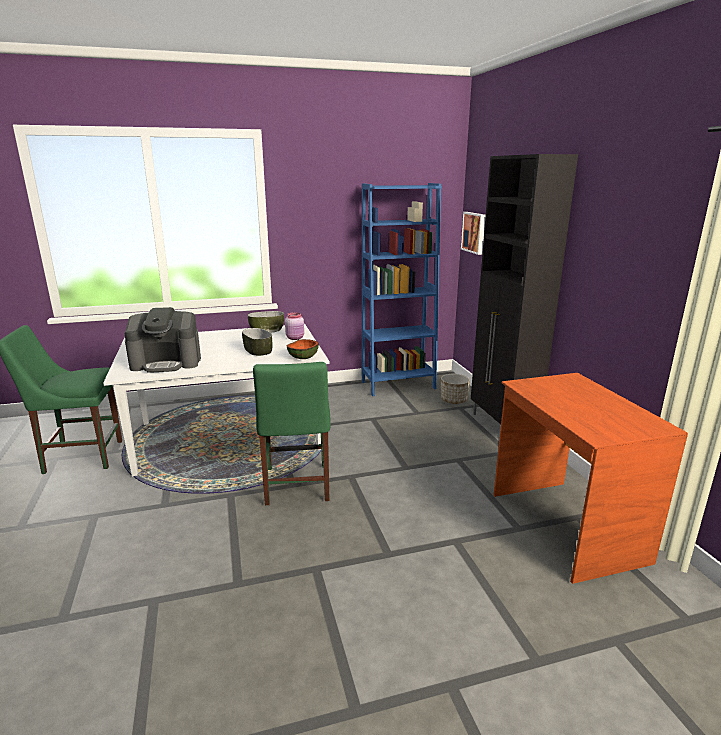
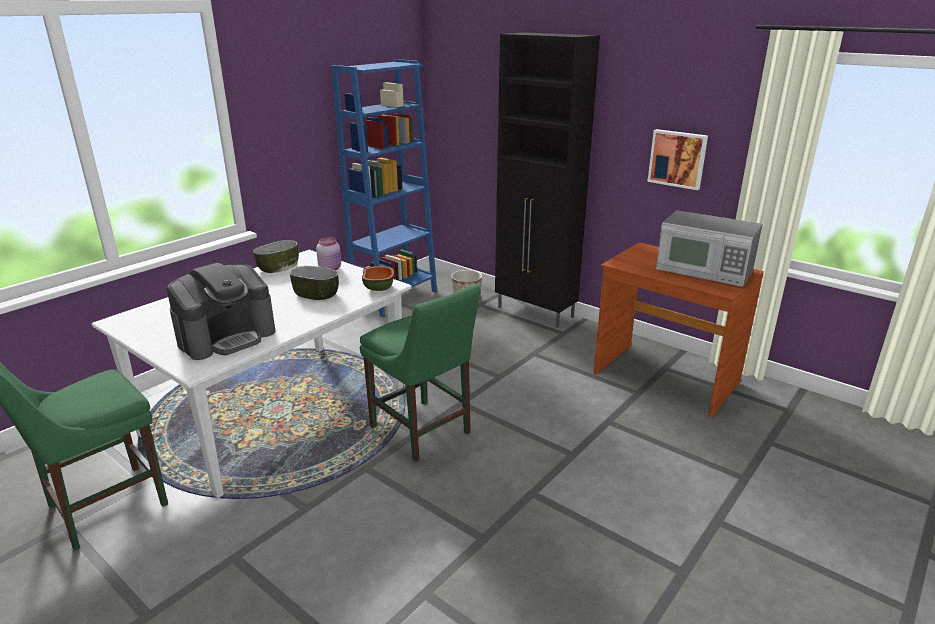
camera: 35 degrees left, 5 degrees up
picture [461,212,486,255] -> picture moved to [647,129,708,190]
none -> microwave [656,210,763,287]

